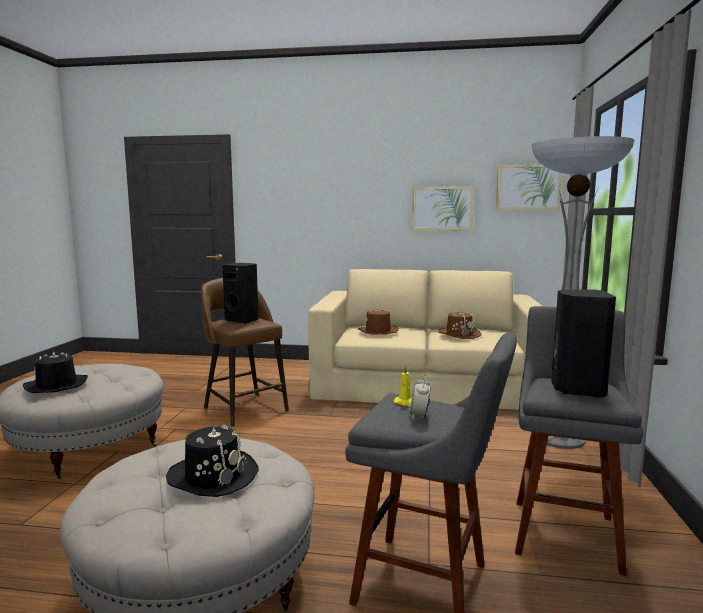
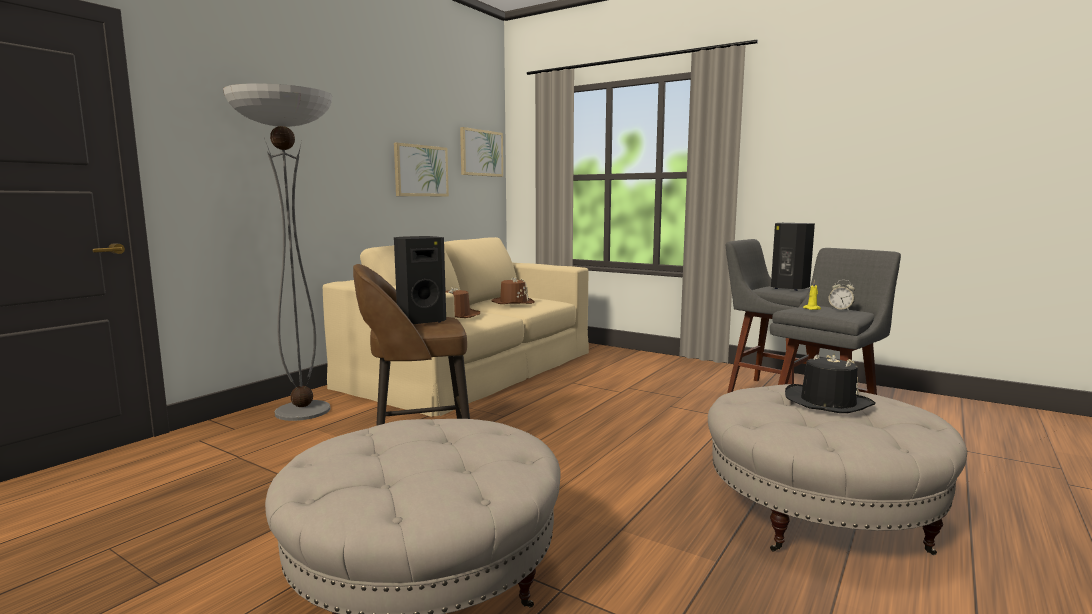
camera: 65 degrees left, 0 degrees up
black hat [23,351,88,393] -> none
floor lamp [532,136,634,449] -> floor lamp moved to [223,83,332,421]

